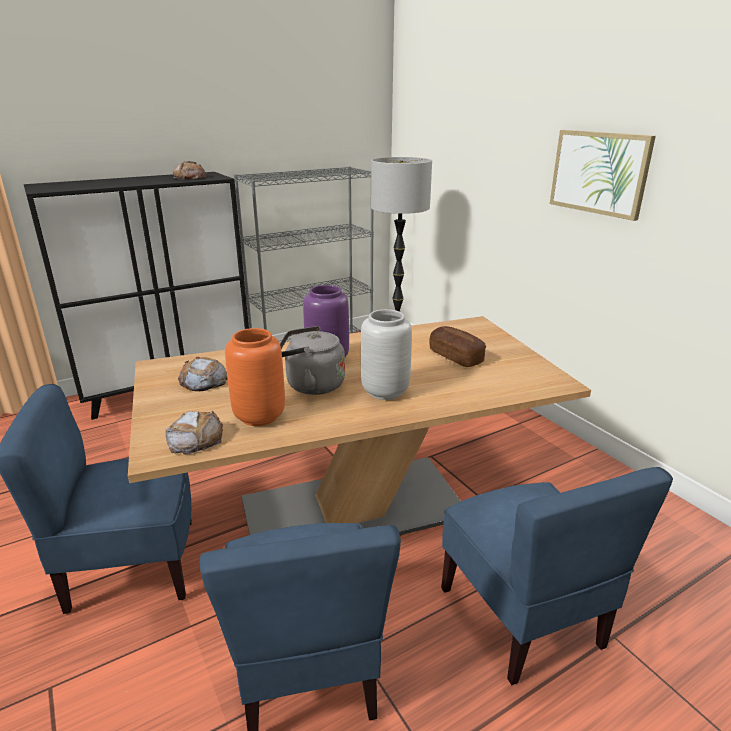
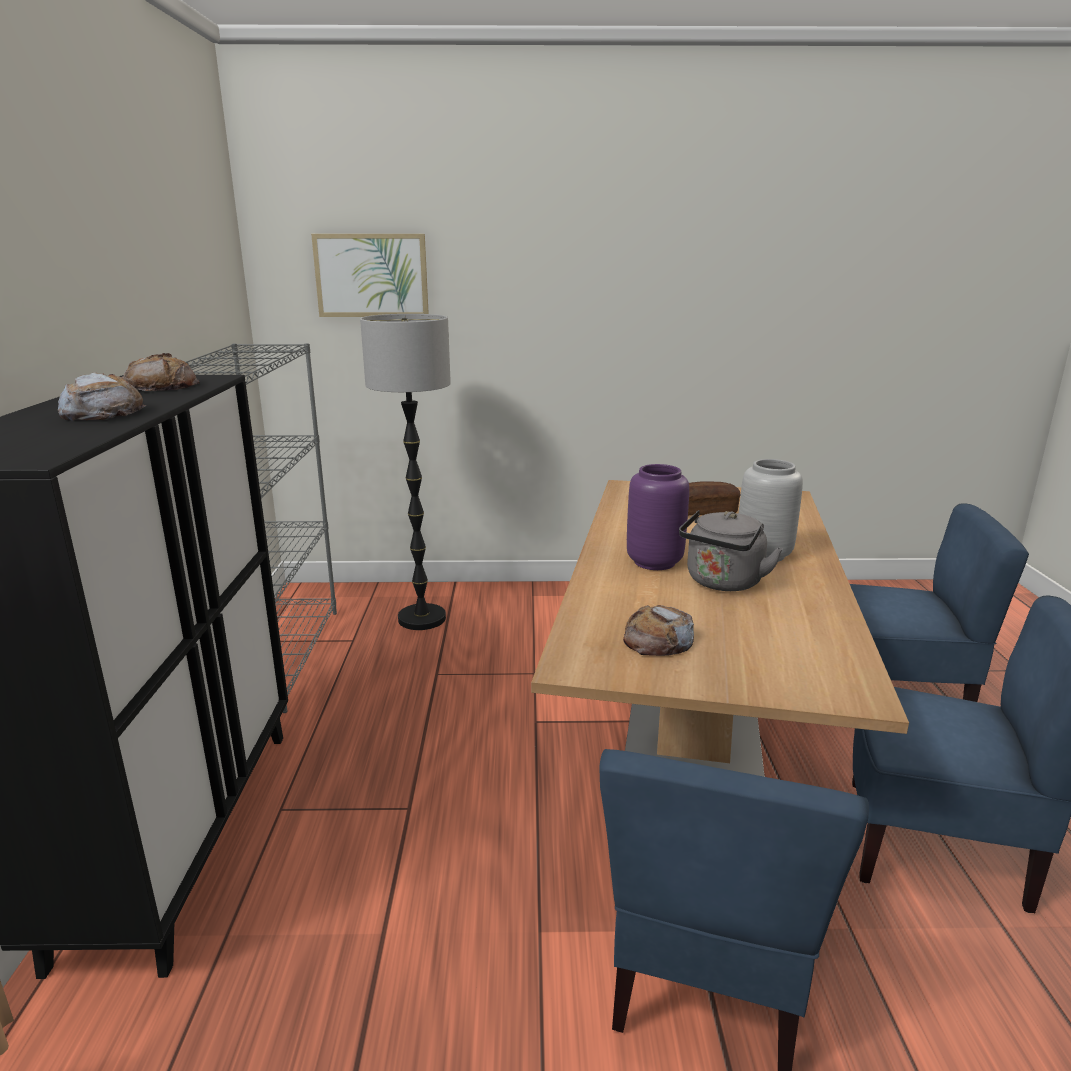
camera: 60 degrees left, 5 degrees down
bread [165,411,223,455] -> bread moved to [58,372,146,421]
orange vase [225,328,285,426] -> none
picture [550,130,656,221] -> picture moved to [311,234,429,317]

